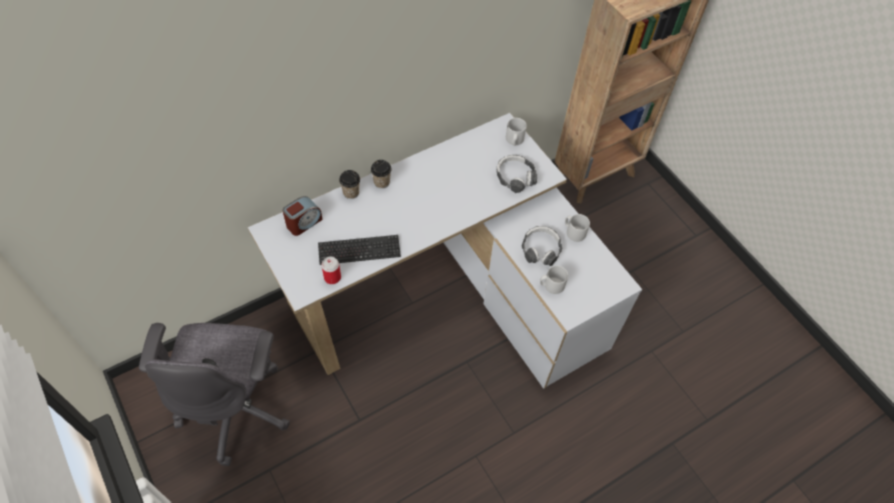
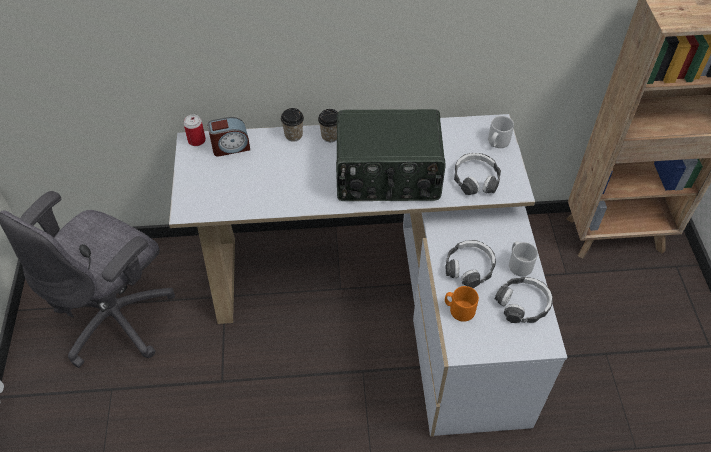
camera: 30 degrees right, 5 degrees down
keyboard [318,235,401,265] -> none
can [322,257,341,284] -> can moved to [184,114,206,146]
grey mug [540,266,568,294] -> orange mug [445,286,479,322]
none -> radio [336,109,446,201]
none -> headphones [495,277,553,323]

